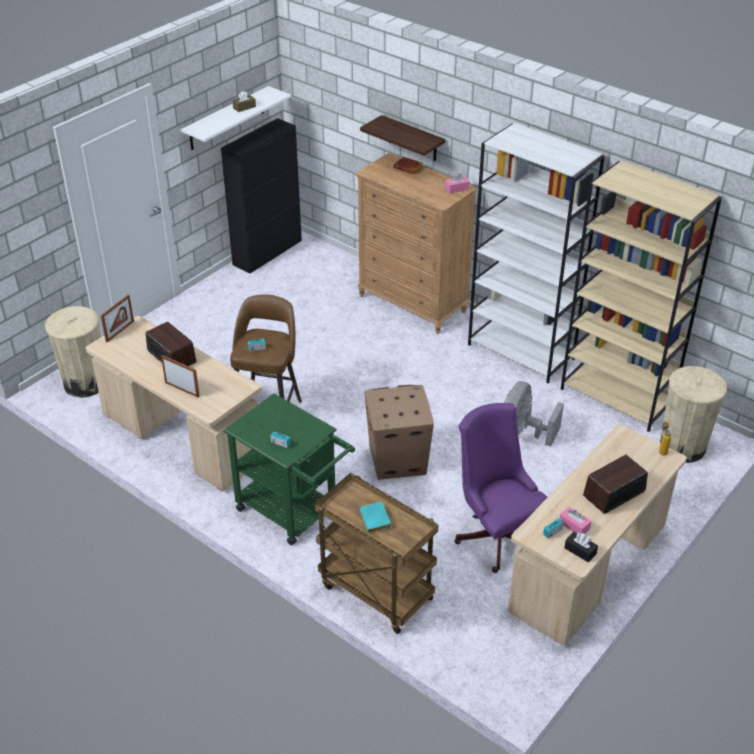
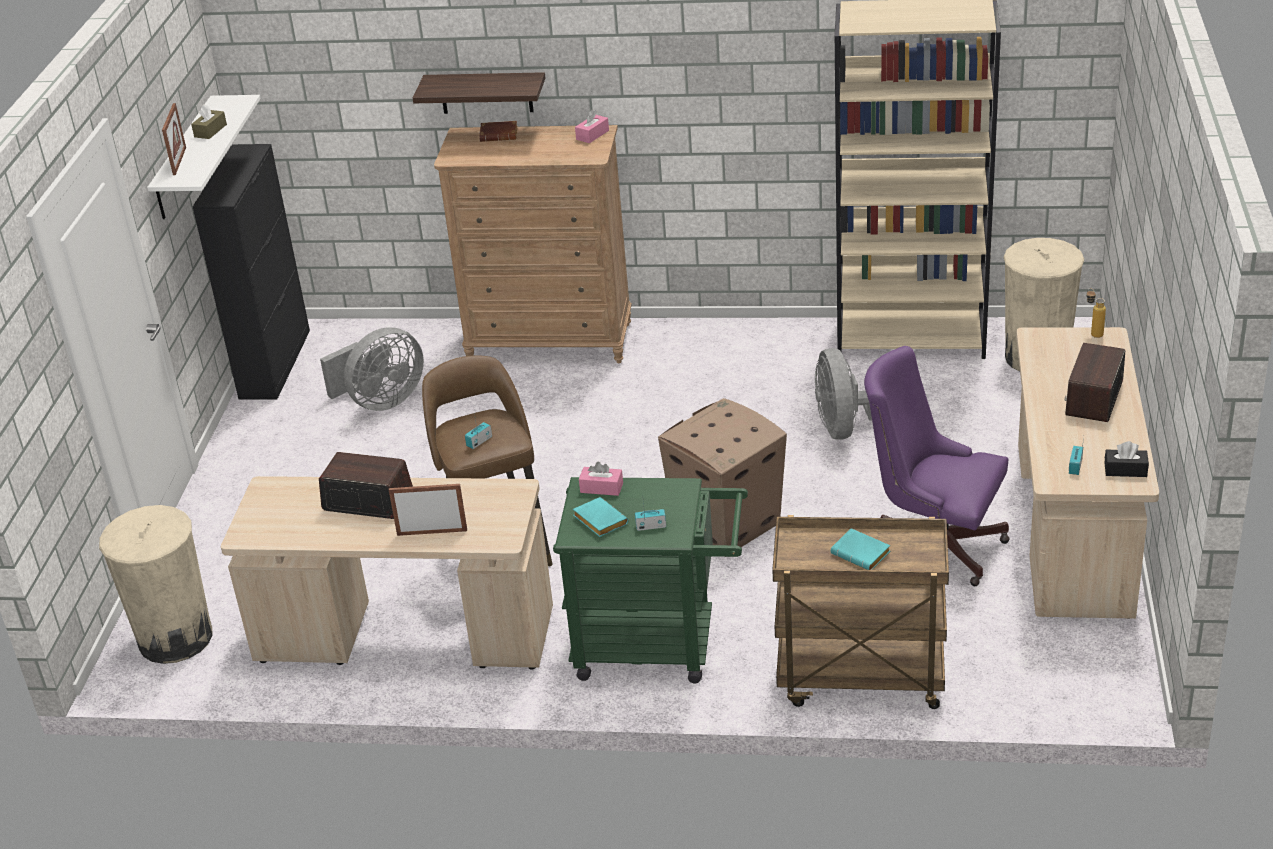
camera: 30 degrees left, 5 degrees down
picture frame [101,295,134,342] -> picture frame moved to [162,103,186,175]
white bookcase [468,123,605,384] -> none
pink tissue box [559,507,591,534] -> pink tissue box moved to [579,461,623,496]
none -> grey fan [320,328,424,411]
none -> turquoise book [573,497,628,537]

